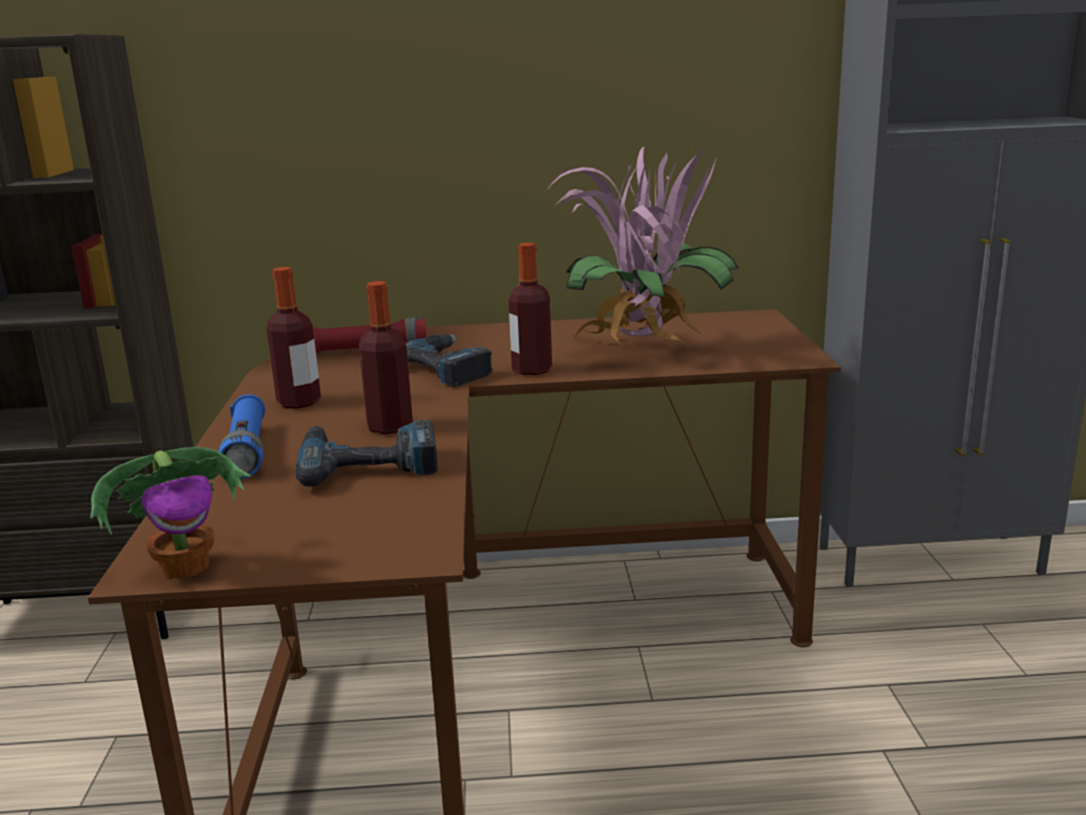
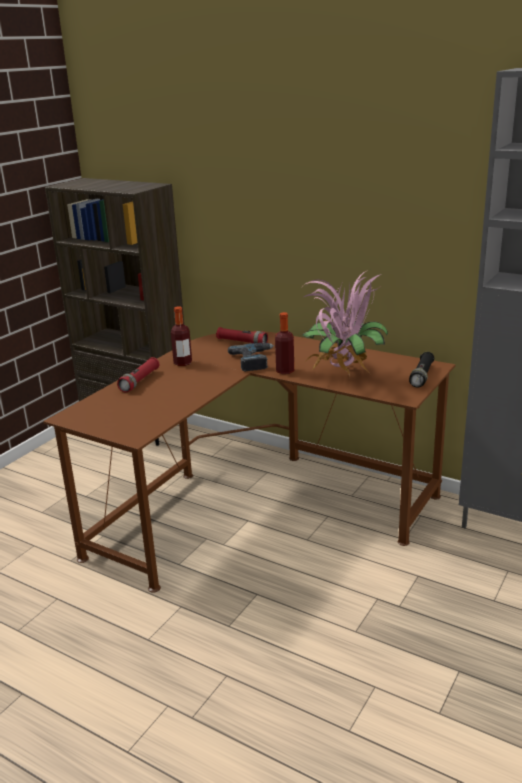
camera: 35 degrees right, 5 degrees up
potted plant [90,447,251,579] -> none
blue flashlight [219,394,265,479] -> red flashlight [117,357,159,392]
power drill [295,420,438,487] -> none
bottle [359,281,413,434] -> none
none -> black flashlight [409,352,434,387]

